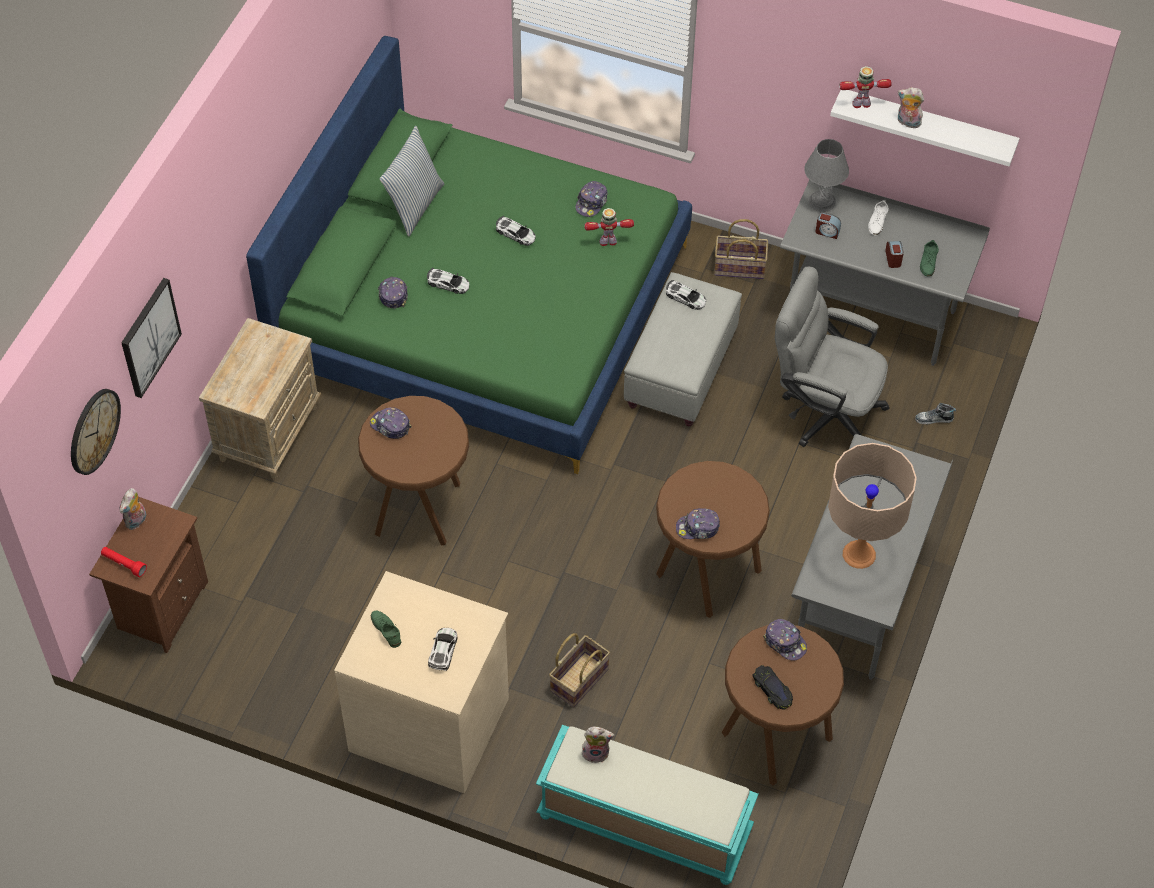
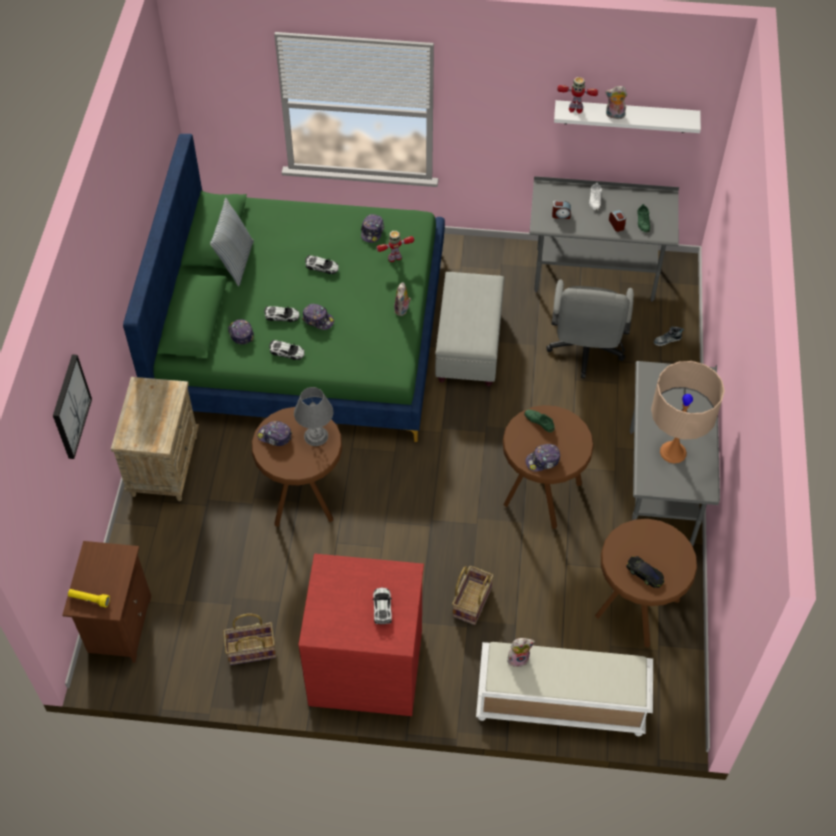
camera: 15 degrees left, 0 degrees up
wall clock [71,389,121,475] -> none
red flashlight [101,547,147,577] -> yellow flashlight [68,589,110,607]
plush toy [119,488,146,530] -> plush toy moved to [394,282,411,316]
beige dresser [334,571,509,793] -> red dresser [298,554,424,716]
green shoe [371,611,401,648] -> green shoe moved to [524,410,555,432]
turquoise bench [536,725,759,885] -> white bench [476,642,653,736]
toy car [666,280,706,310] -> toy car moved to [269,340,305,360]
basket [714,219,768,279] -> basket moved to [223,614,276,665]
cap [763,619,807,660] -> cap moved to [302,304,334,330]
grey office chair [775,267,889,447] -> grey office chair turned 90 degrees counterclockwise [546,280,634,379]
grey table lamp [805,139,849,212] -> grey table lamp moved to [294,387,333,446]
toy robot [839,66,892,108] -> toy robot turned 150 degrees counterclockwise [557,77,598,113]

